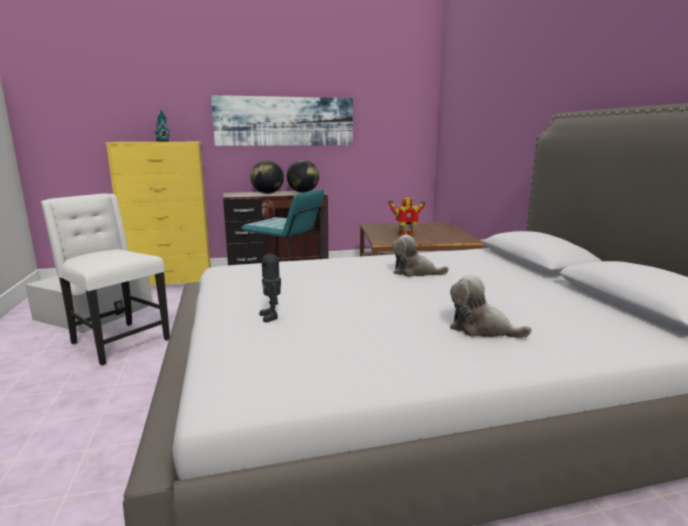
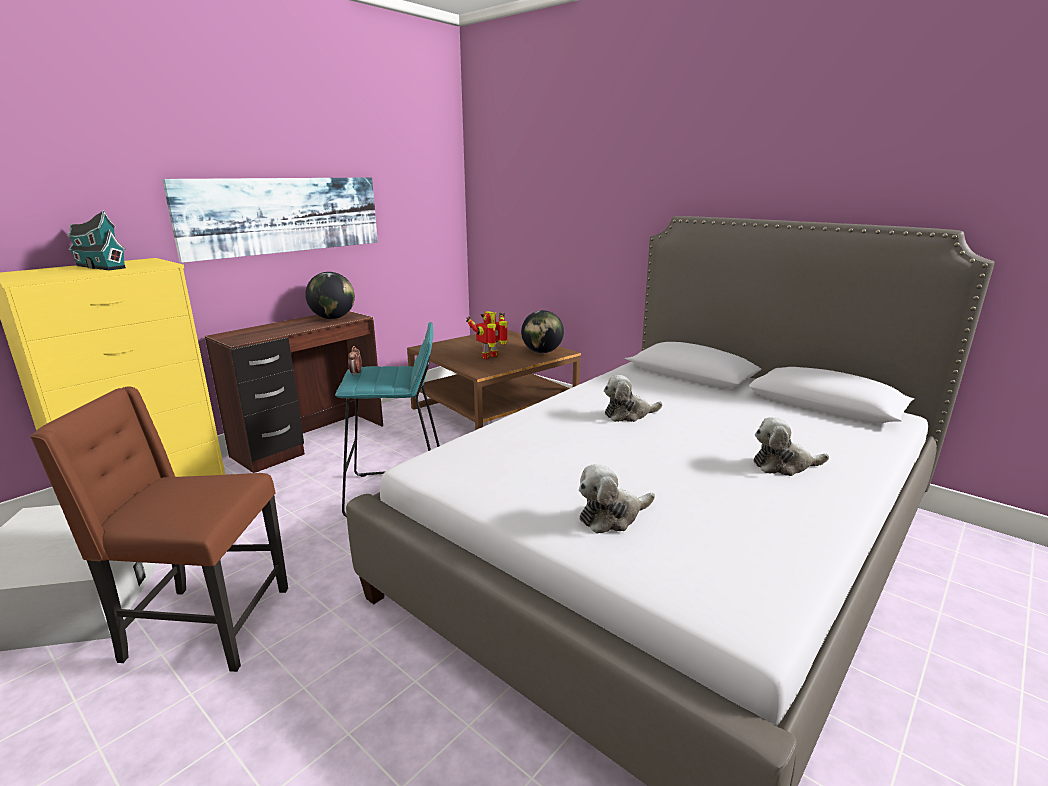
camera: 35 degrees left, 5 degrees up
white chair [41,193,170,365] -> brown chair [30,386,288,672]
globe [250,160,284,194] -> globe moved to [521,310,564,353]
toy robot [259,244,281,323] -> plush toy [579,465,655,533]

